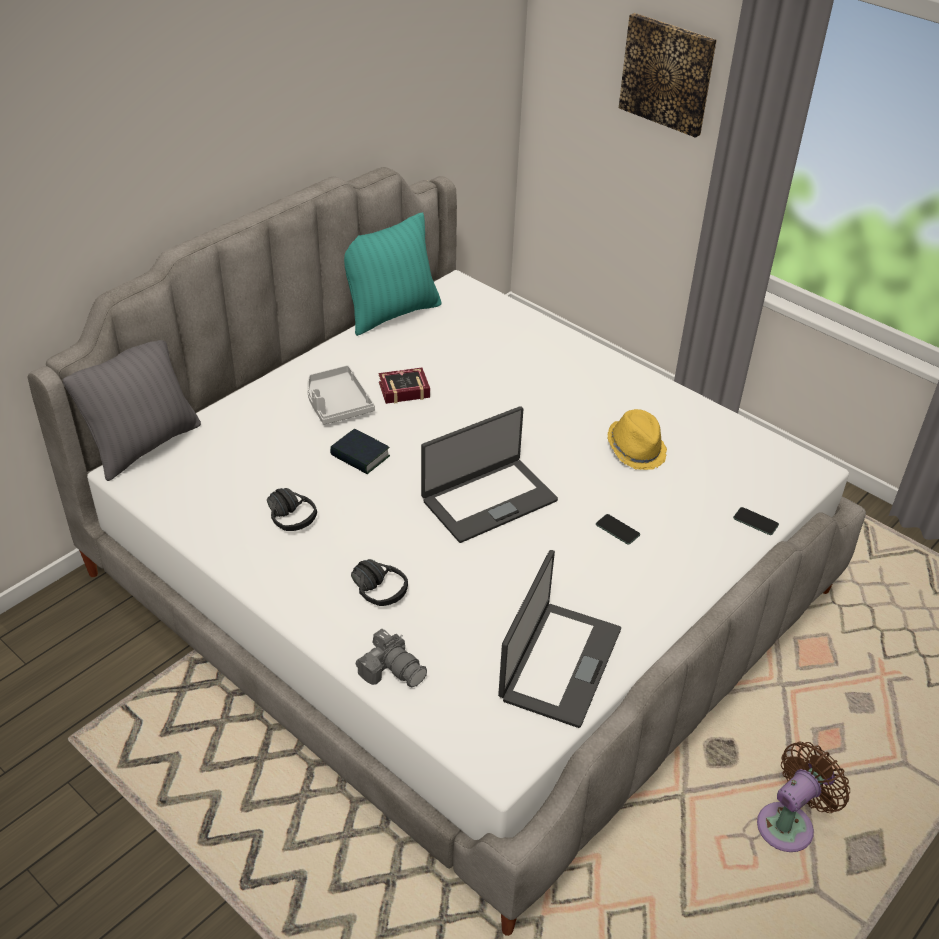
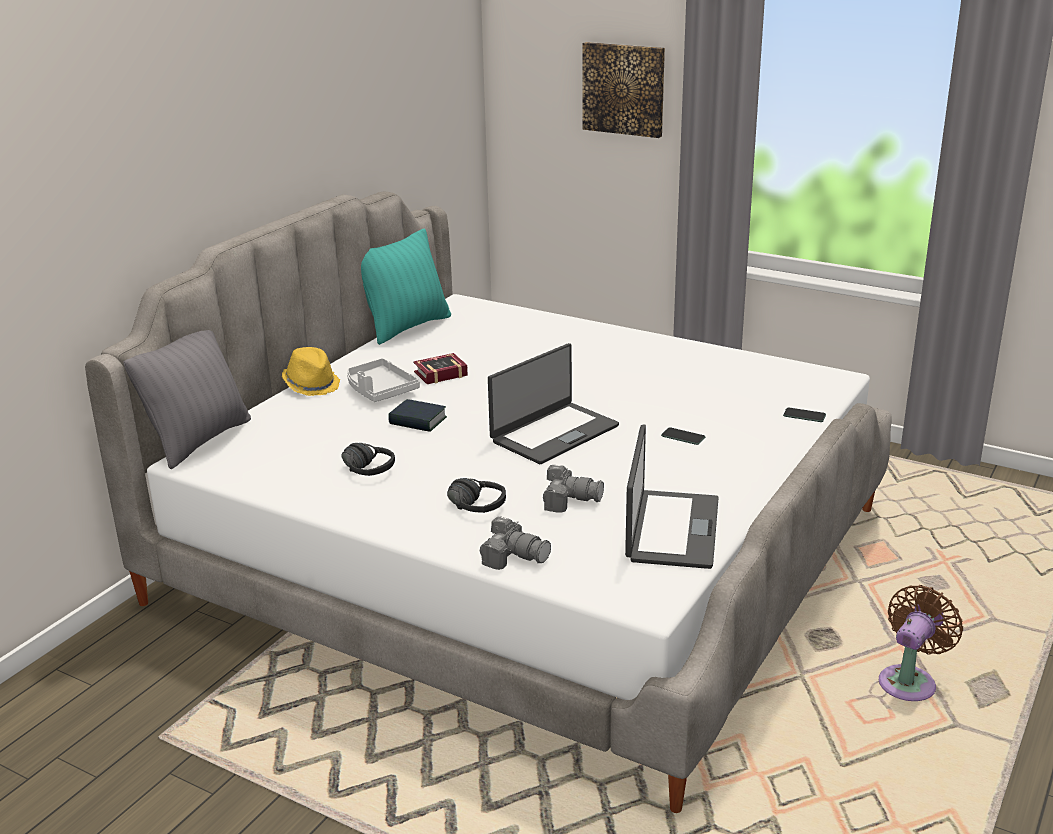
camera: 10 degrees left, 15 degrees down
yellow hat [607,409,667,470] -> yellow hat moved to [282,347,340,396]
none -> camera [543,465,604,513]

